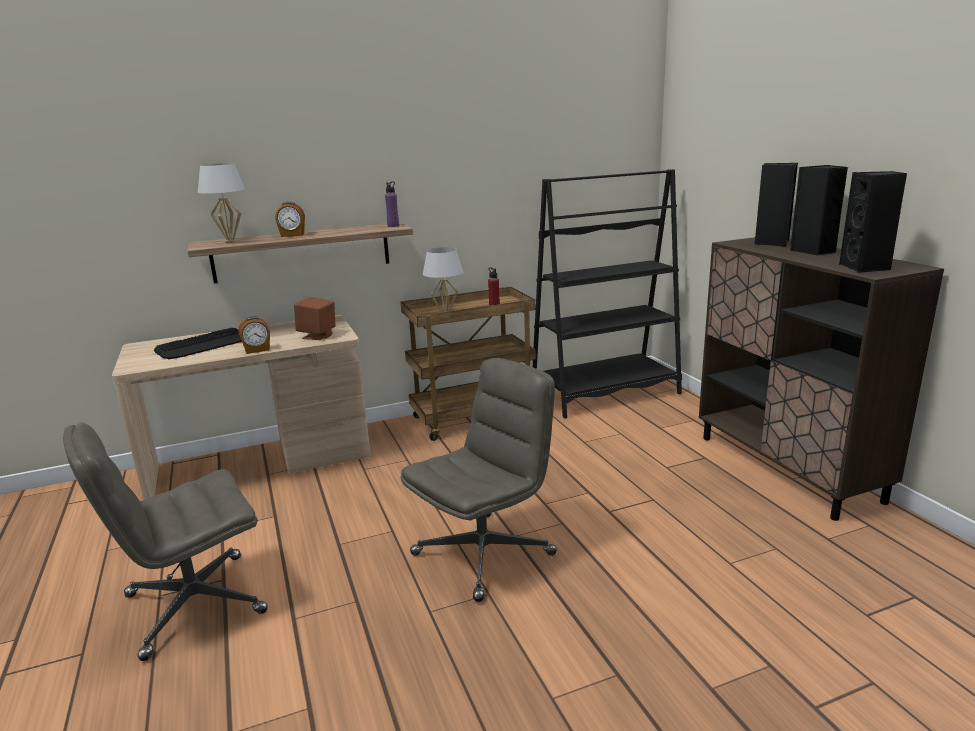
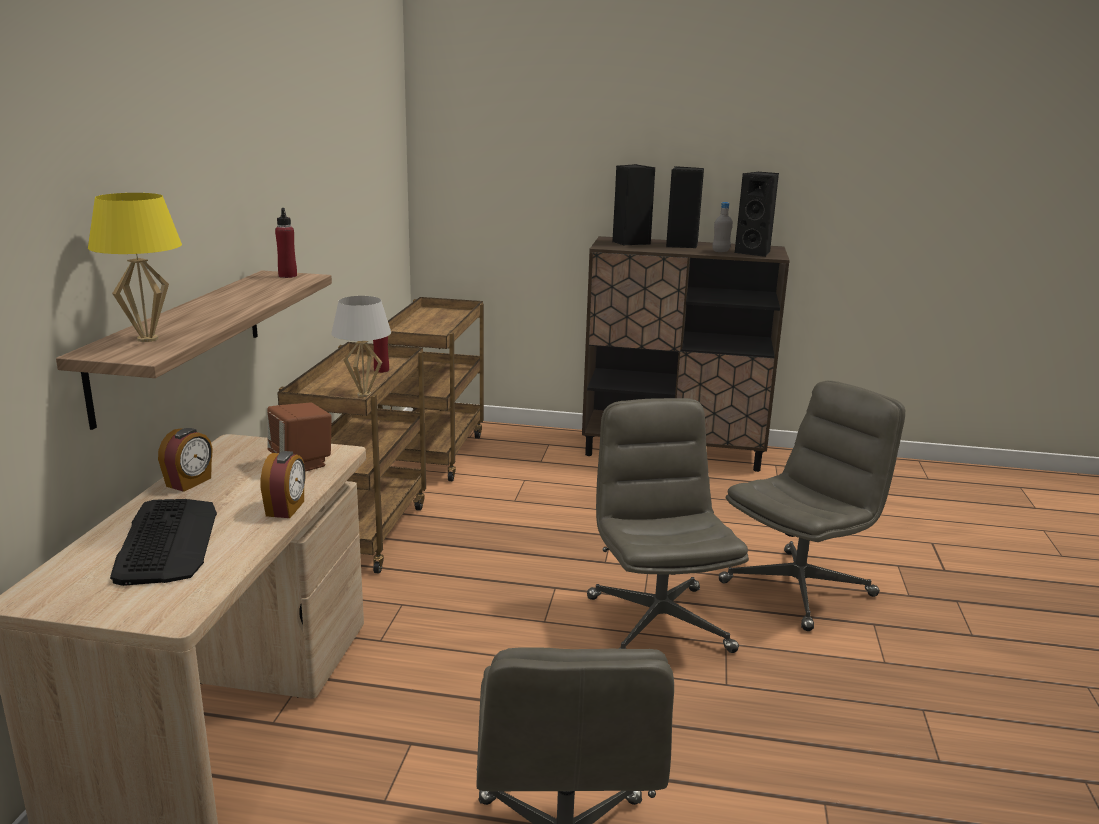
camera: 60 degrees left, 0 degrees up
white table lamp [198,163,245,243] -> yellow table lamp [88,193,182,342]
alarm clock [275,202,305,237] -> alarm clock moved to [158,428,213,492]
purple bottle [385,182,399,227] -> red bottle [275,208,297,278]
black bookcase [533,169,682,418] -> brown cart [378,297,484,481]
none -> grey bottle [712,202,733,252]
none -> grey office chair [718,381,905,631]

